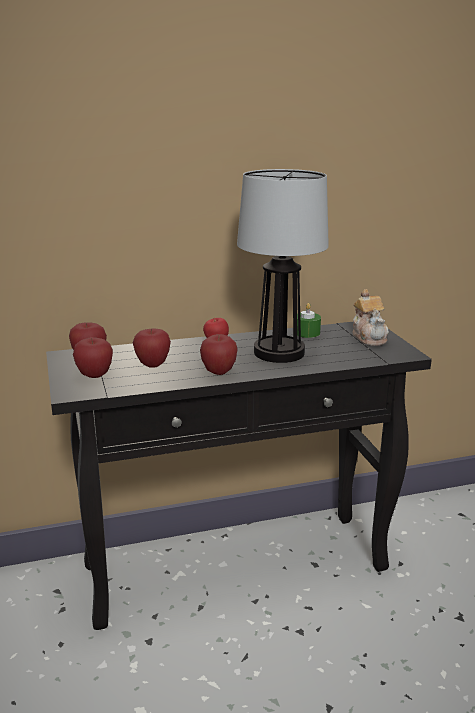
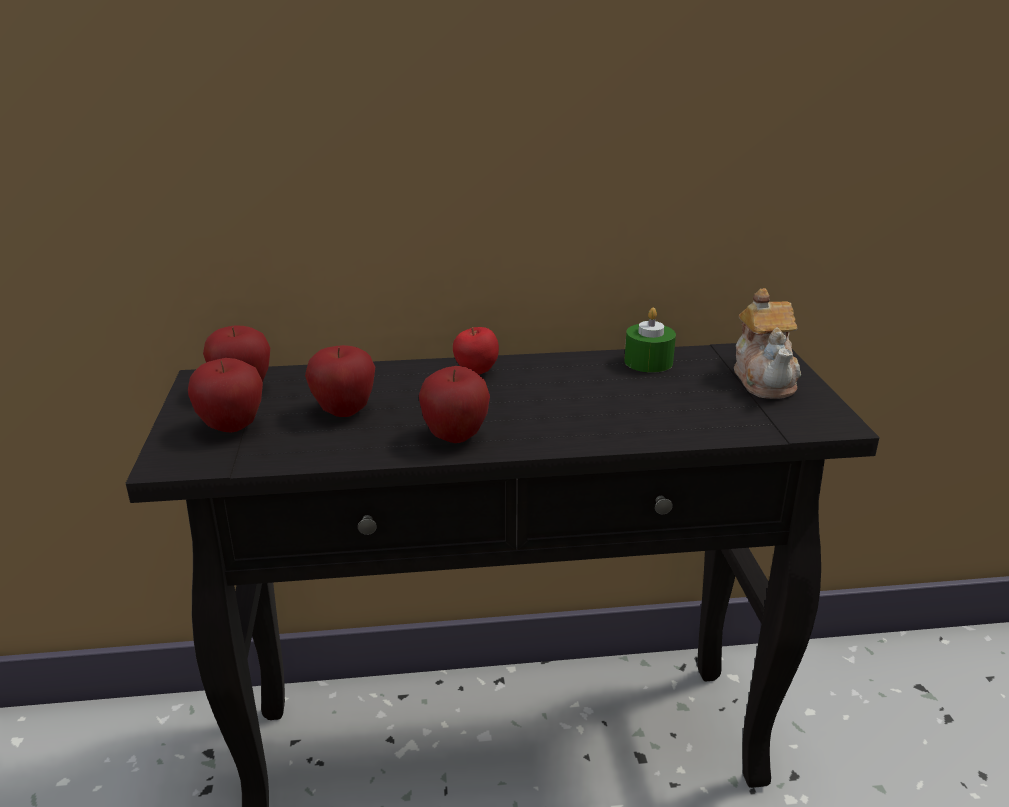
camera: 10 degrees right, 5 degrees up
table lamp [237,169,329,363] -> none

